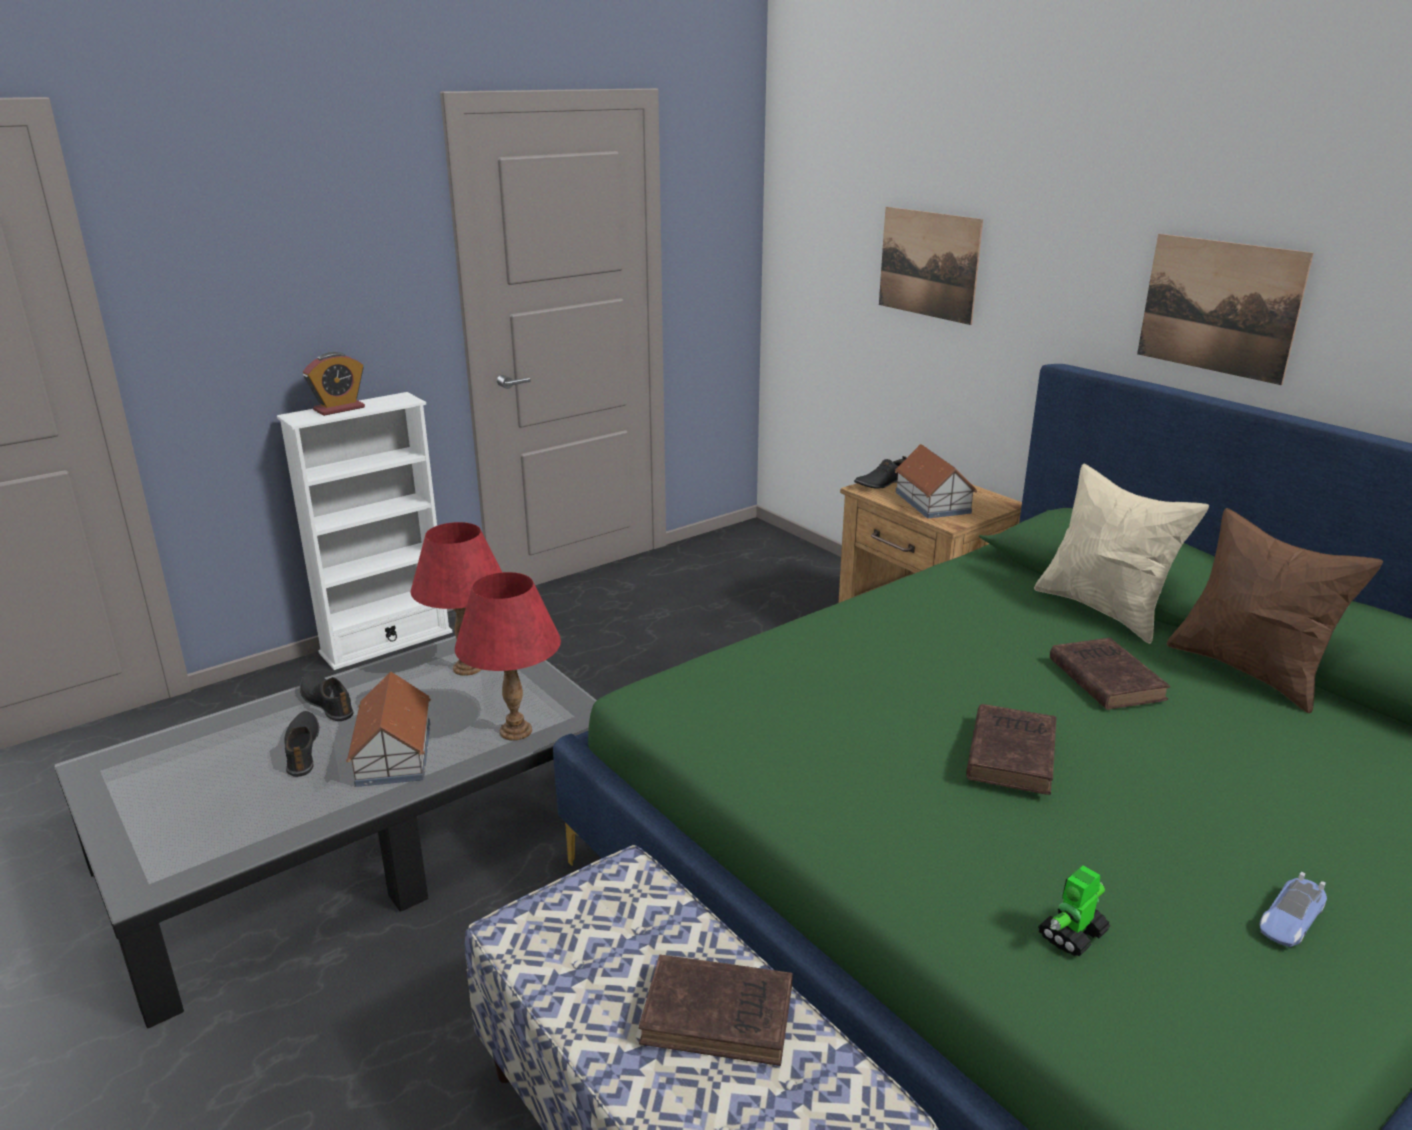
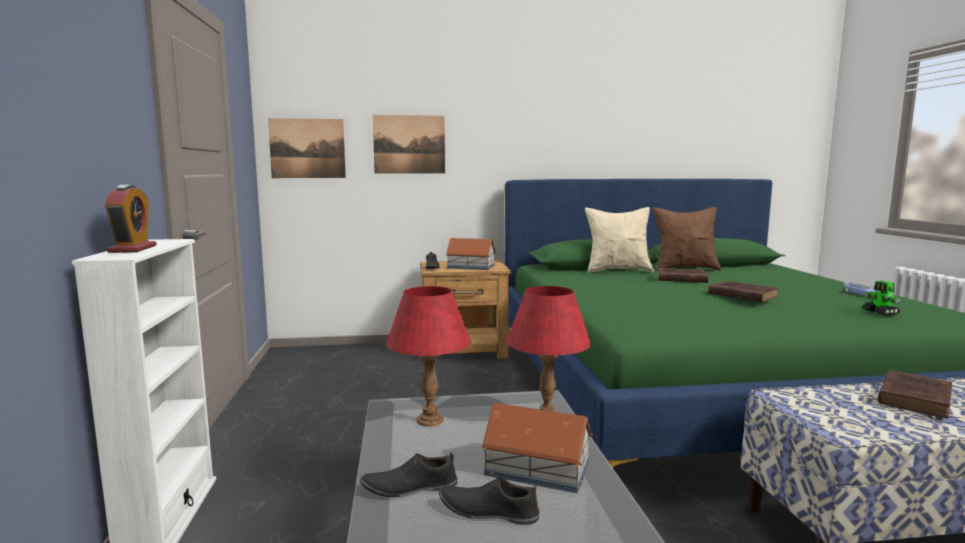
camera: 60 degrees left, 15 degrees down
picture [1137,234,1314,385] -> picture moved to [268,118,346,178]

